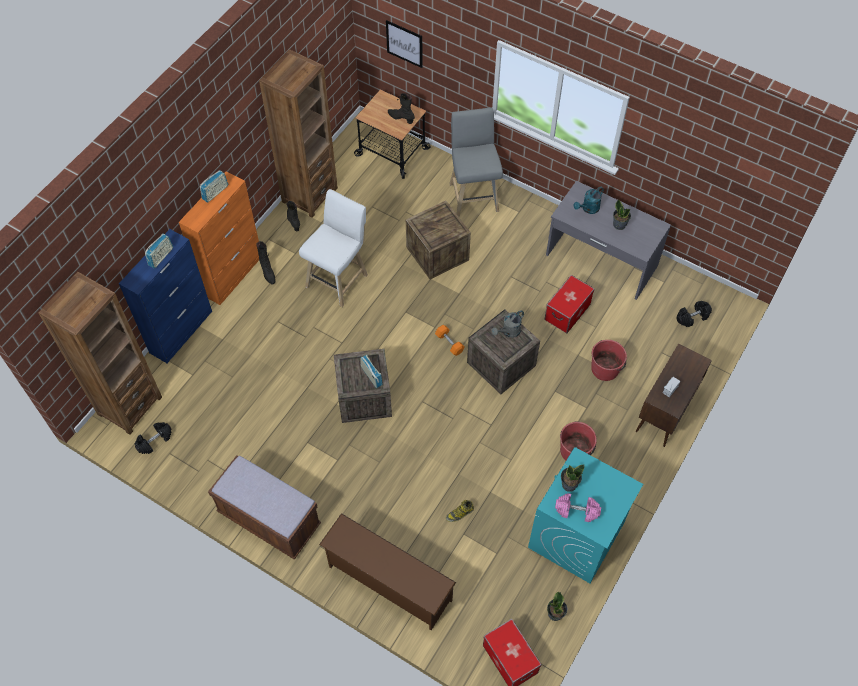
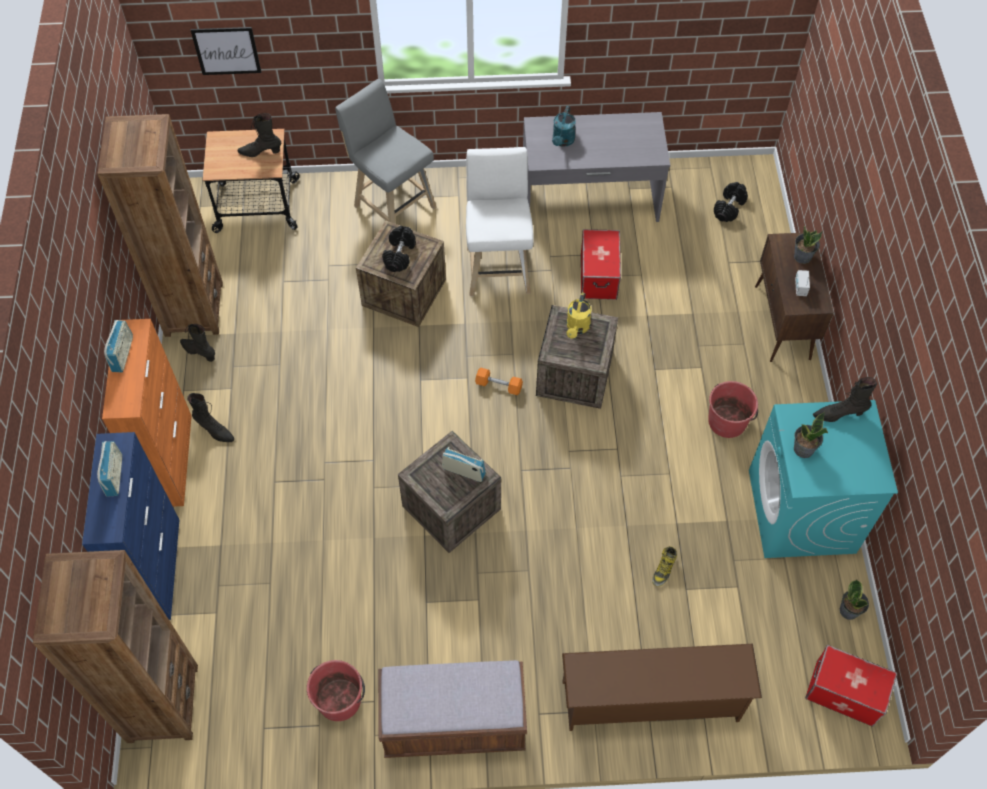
camera: 35 degrees left, 0 degrees up
black dumbbell [135,422,172,454] -> black dumbbell moved to [382,226,416,272]
white stool [299,189,368,307] -> white stool moved to [466,147,534,296]
grey watering can [491,310,524,338] -> yellow watering can [567,292,592,339]
pink dumbbell [555,493,601,522] -> none
red bucket [591,340,627,381] -> red bucket moved to [307,660,365,721]
potted plant [613,200,631,230] -> potted plant moved to [794,226,823,264]
none -> black boot [813,377,877,422]

